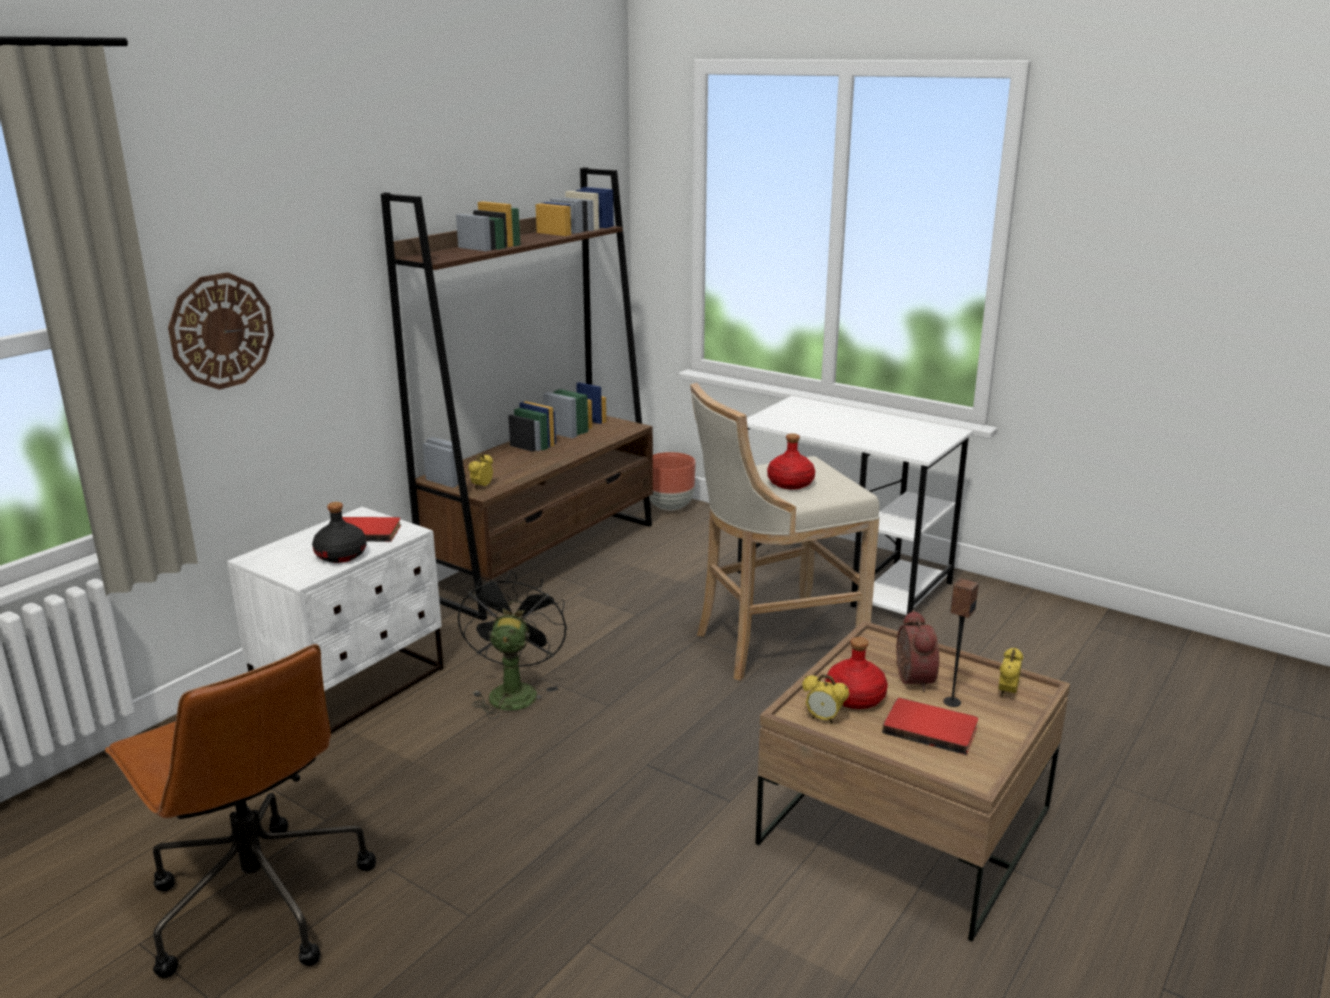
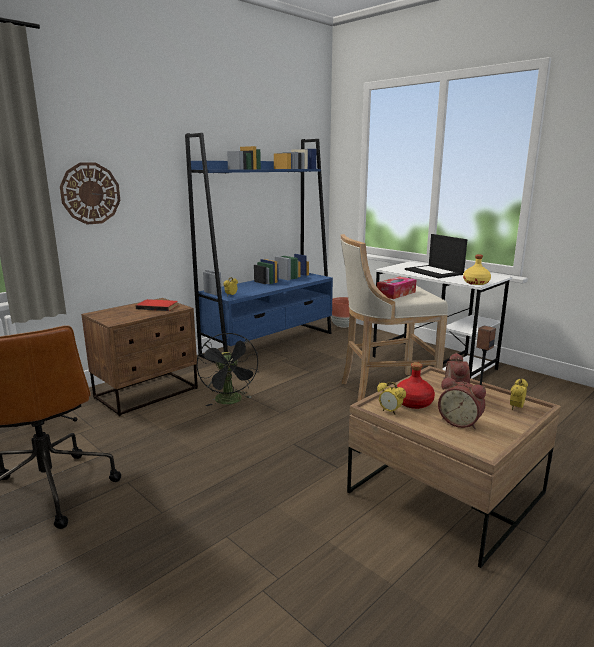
camera: 10 degrees right, 5 degrees down
white nightstand [227,507,443,733] -> brown nightstand [81,298,198,416]
black bottle [312,502,367,563] -> none
brown bookcase [381,167,653,621] -> blue bookcase [185,133,333,363]
black fan [458,570,567,719] -> black fan turned 150 degrees clockwise [196,333,259,406]
red bottle [767,433,815,489] -> tissue box [377,276,416,299]
red book [882,698,978,755] -> alarm clock [438,377,486,429]
none -> laptop [405,234,467,278]
none -> yellow bottle [463,255,491,285]

